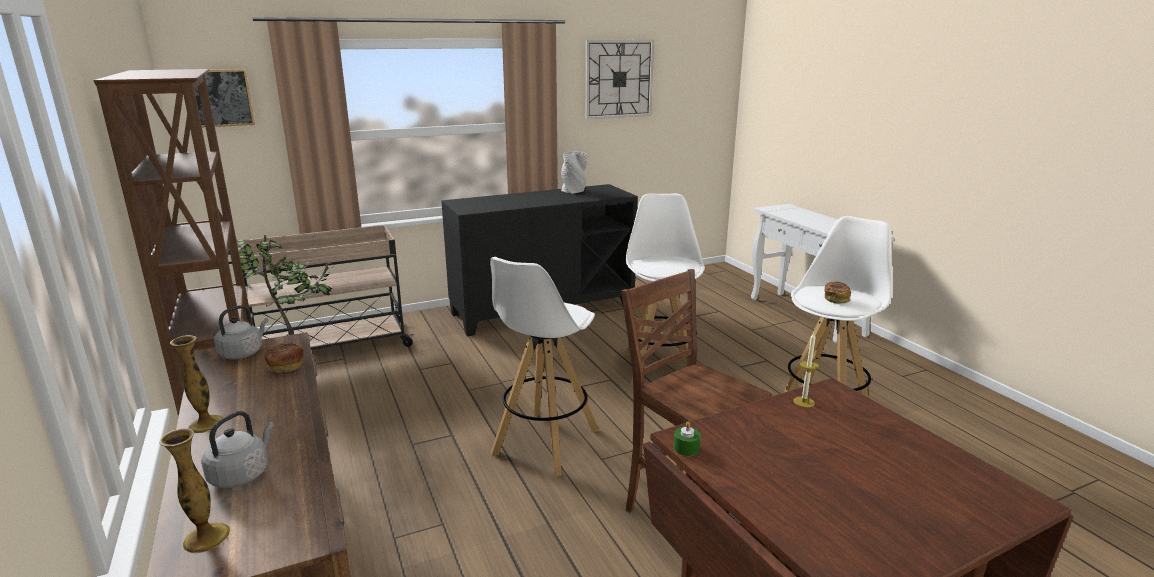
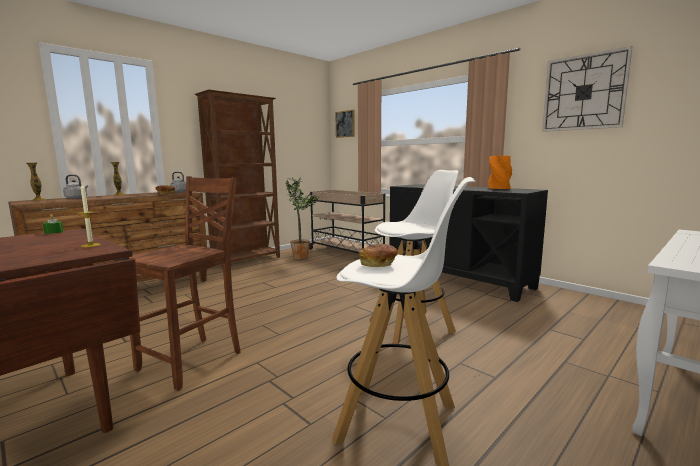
camera: 70 degrees right, 10 degrees down
white stool [490,257,599,477] -> none
grey vase [561,151,587,194] -> orange vase [488,156,512,189]

